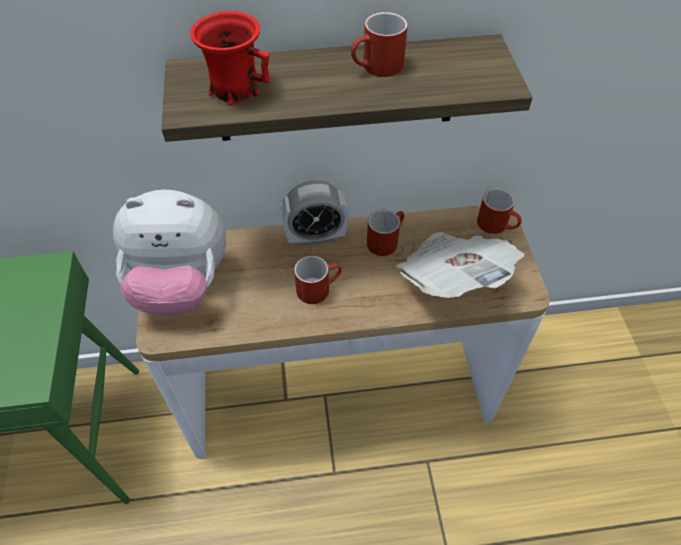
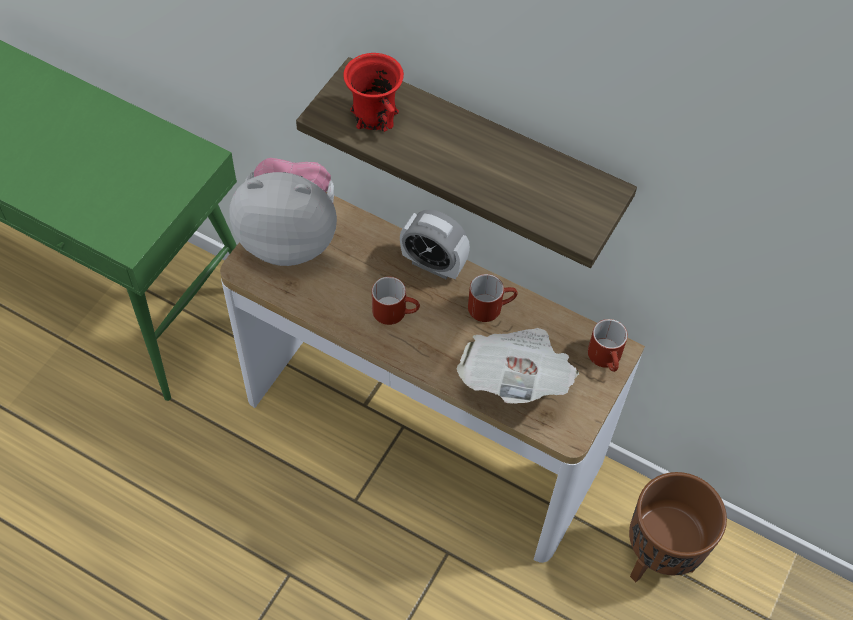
camera: 35 degrees right, 5 degrees up
plush toy [113,190,226,317] -> plush toy turned 150 degrees clockwise [229,158,337,266]
red mug [351,12,408,77] -> none
none -> brown planter [629,472,727,582]

